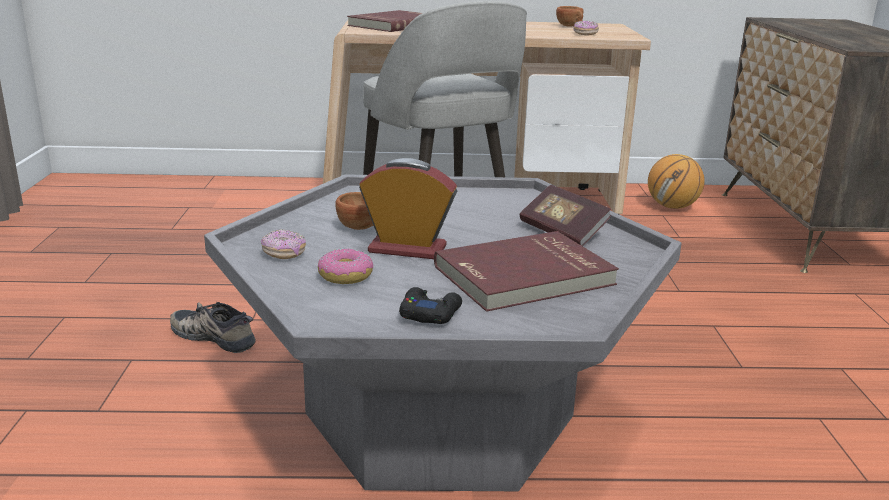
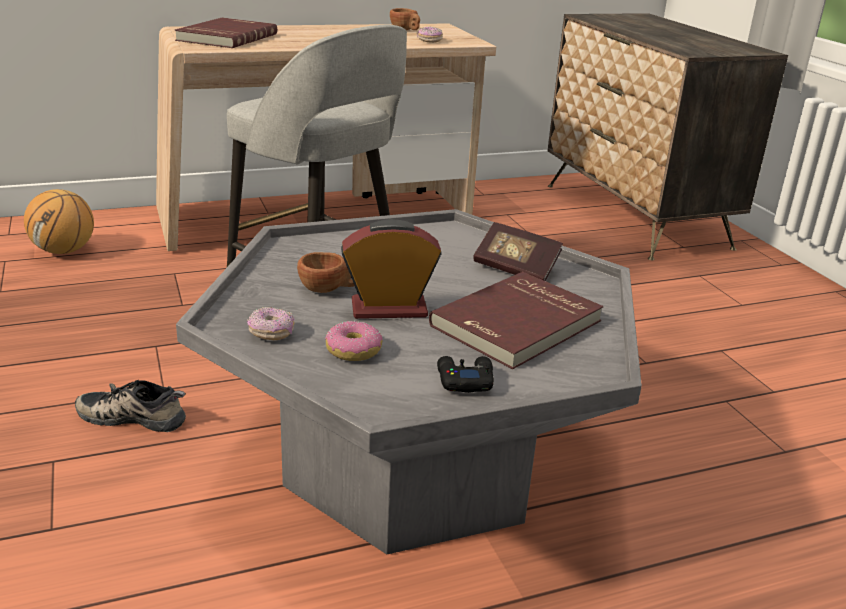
camera: 20 degrees left, 5 degrees up
basketball [648,154,705,209] -> basketball moved to [24,189,94,254]

